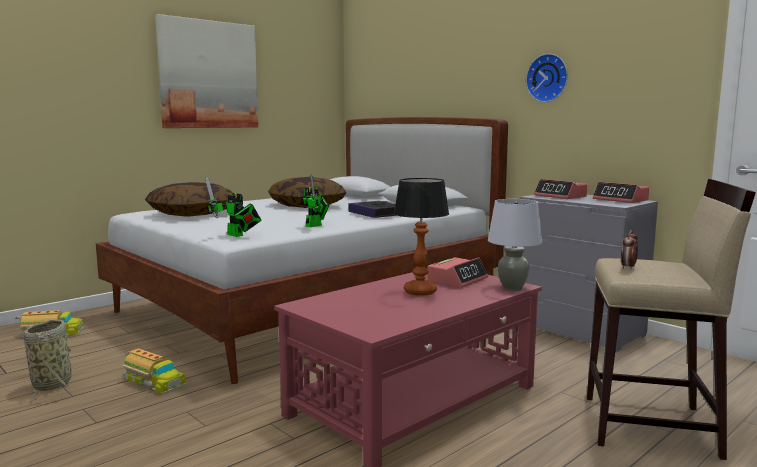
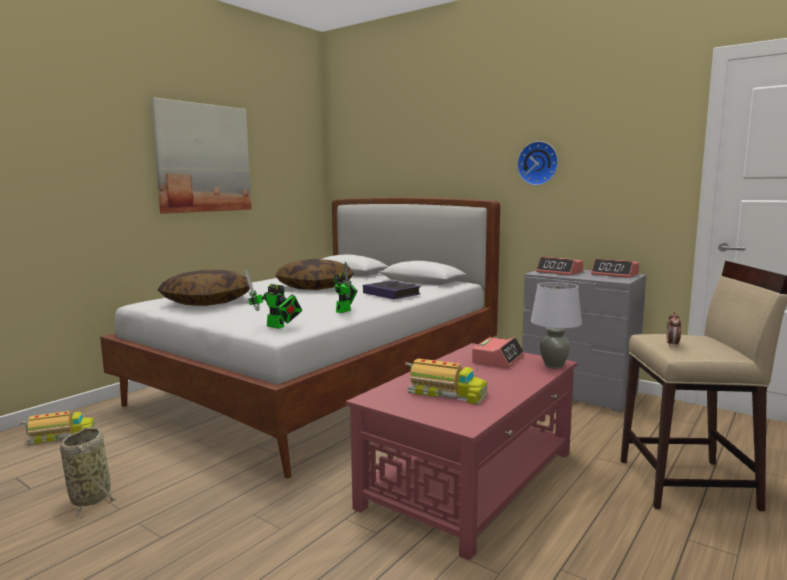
camera: 10 degrees left, 0 degrees up
toy truck [122,348,186,395] -> toy truck moved to [405,358,487,405]
table lamp [394,178,449,296] -> none

